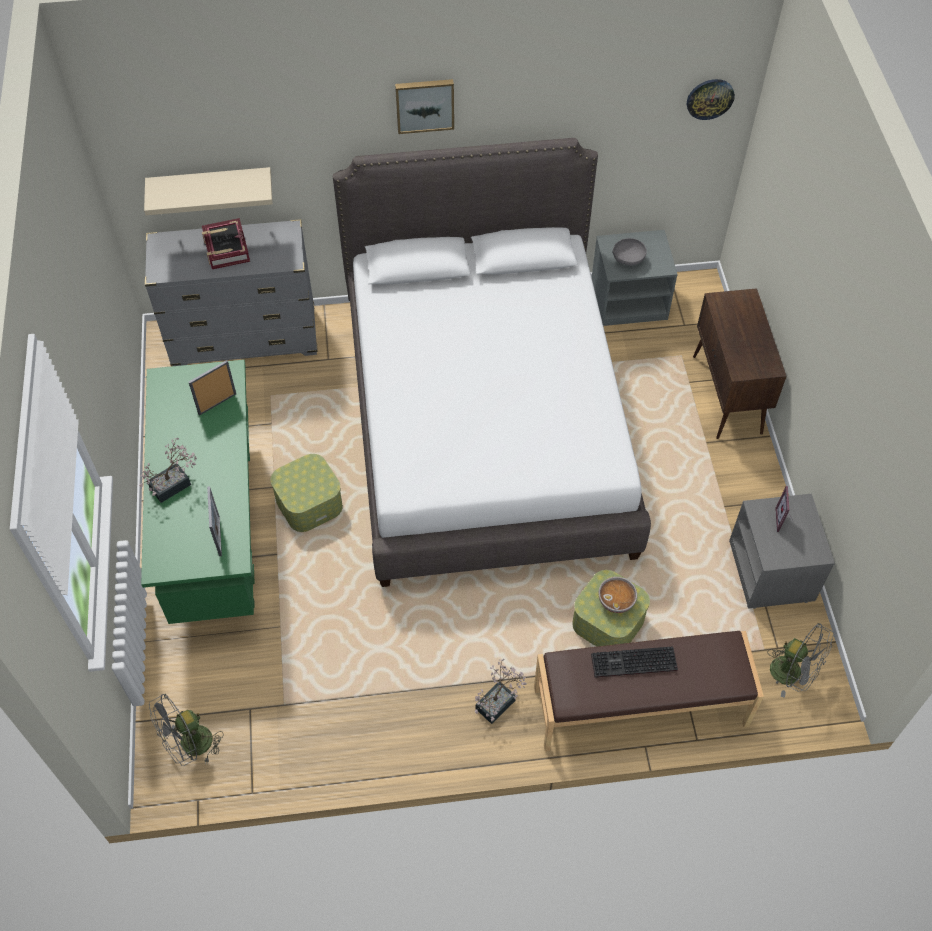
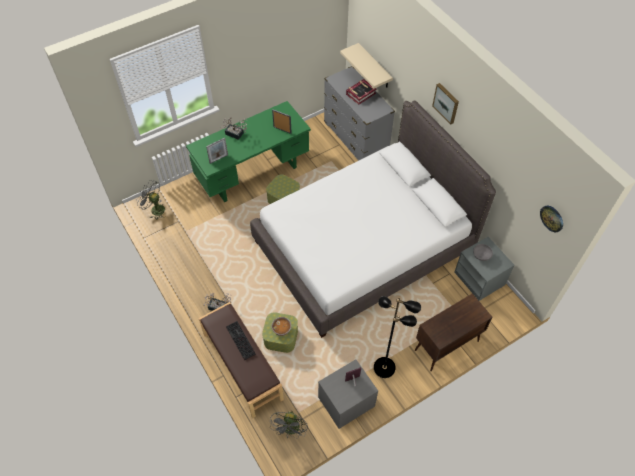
camera: 65 degrees right, 0 degrees up
none -> black floor lamp [374,296,421,378]

